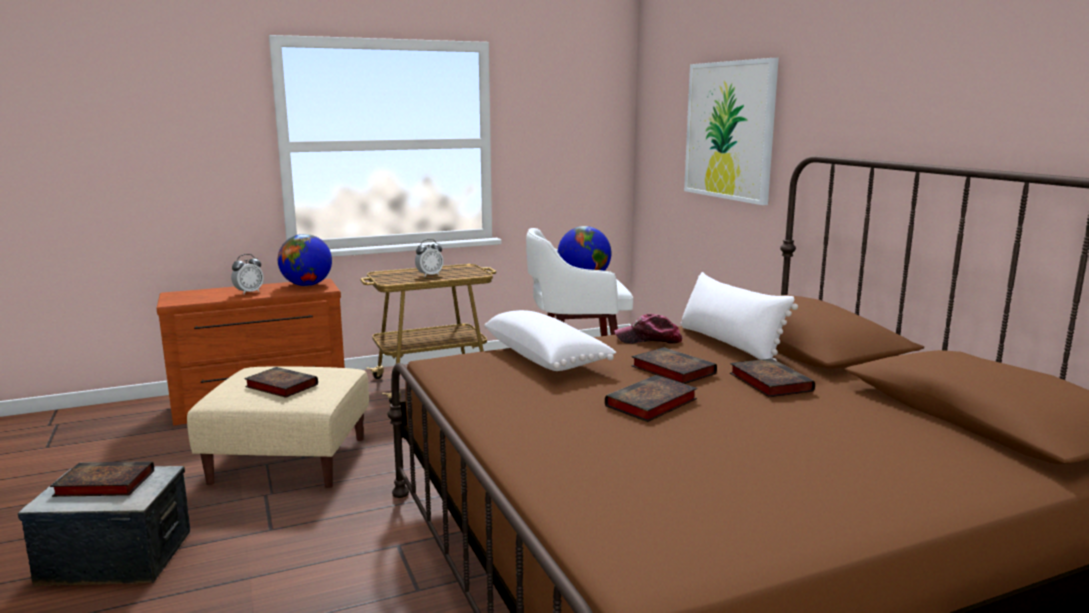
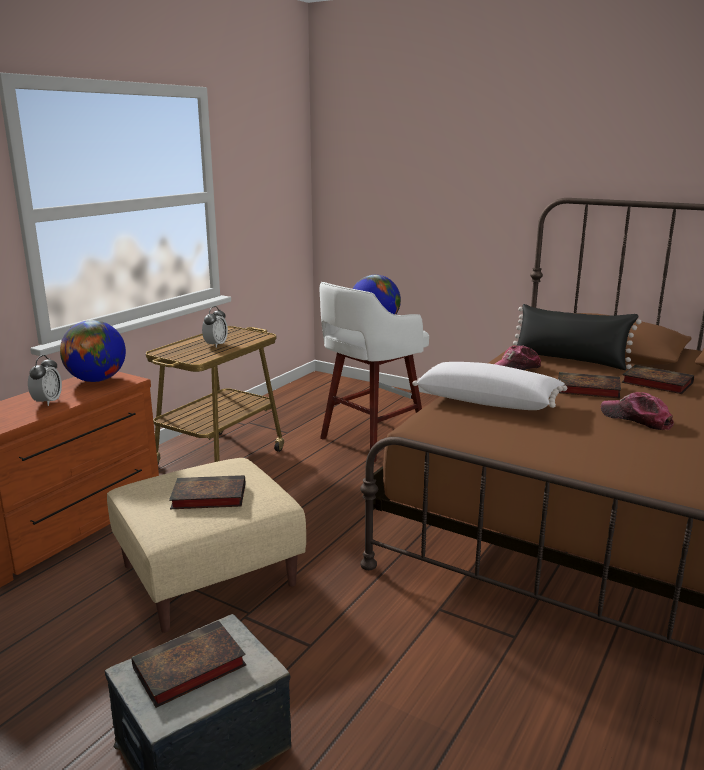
camera: 35 degrees left, 5 degrees up
book [605,375,697,422] -> cap [601,392,674,431]
white pillow [680,272,798,361] -> black pillow [513,304,641,370]
picture [684,58,779,205] -> none

